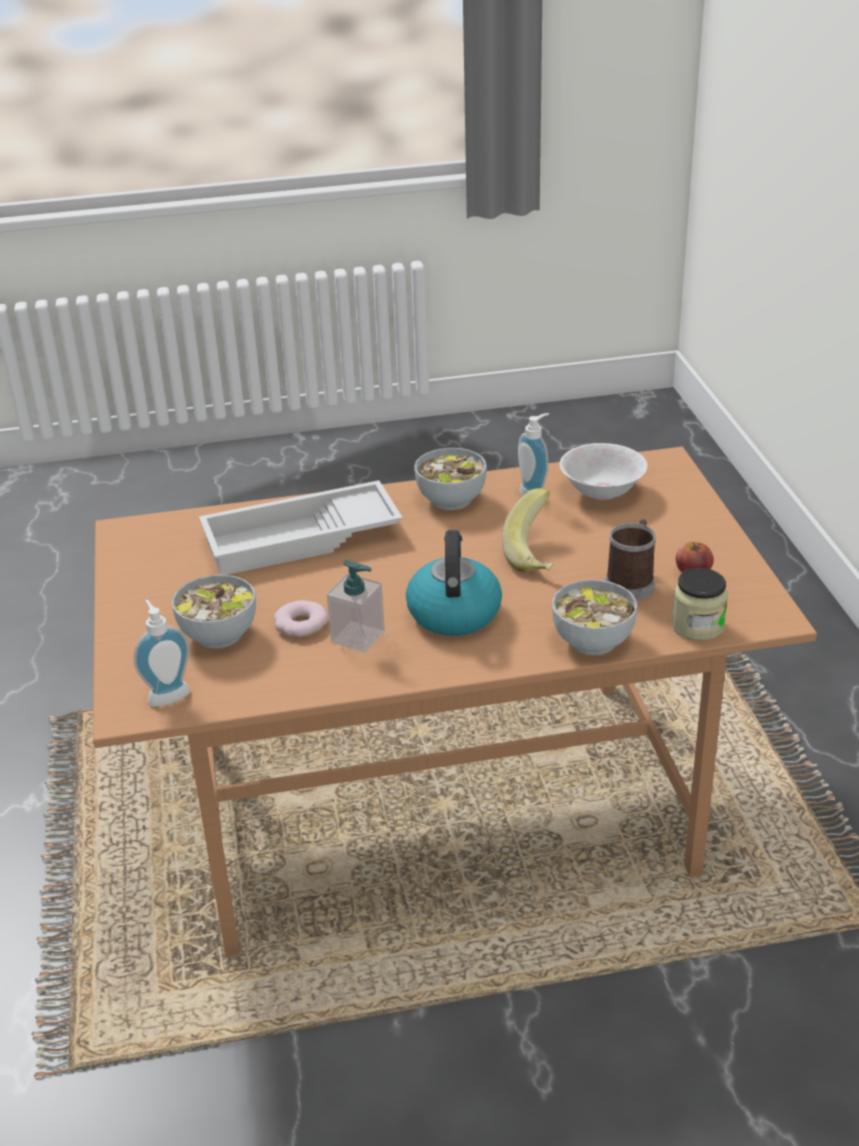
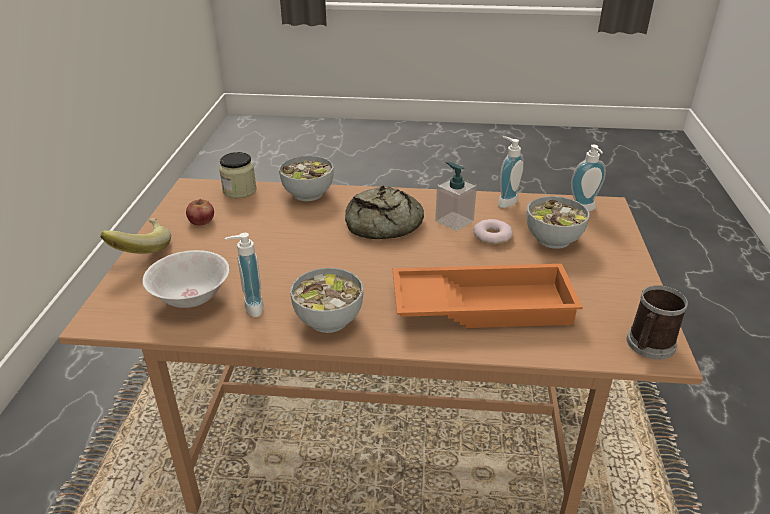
camera: 165 degrees left, 0 degrees up
white tray [199,480,403,575] -> orange tray [393,264,583,328]
kettle [406,530,502,636] -> bread [345,186,424,239]
banana [502,488,553,572] -> banana moved to [101,218,171,254]
mug [605,519,656,600] -> mug moved to [627,285,688,360]
none -> soap dispenser [498,136,524,208]

